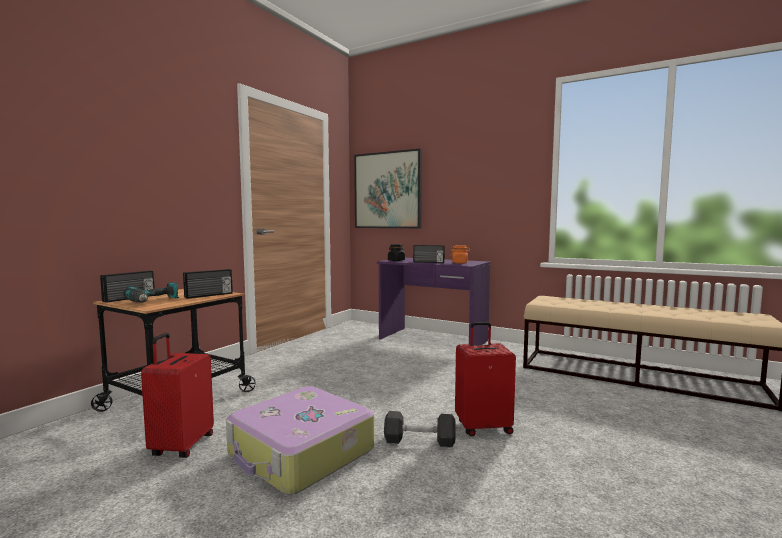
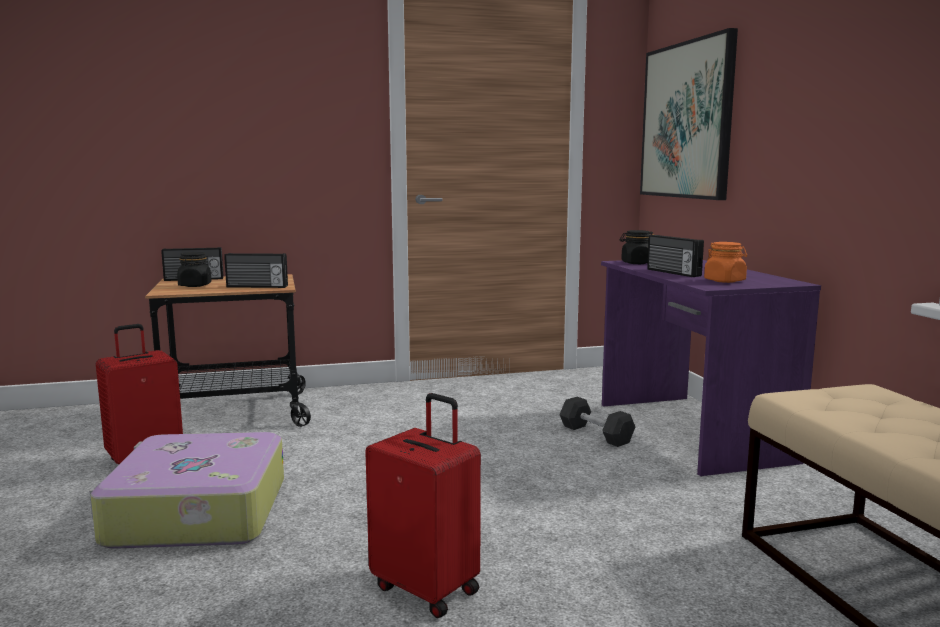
camera: 45 degrees right, 5 degrees up
power drill [123,282,179,303] -> black jar [177,252,212,287]
grey dumbbell [384,411,456,447] -> grey dumbbell moved to [560,397,635,447]

